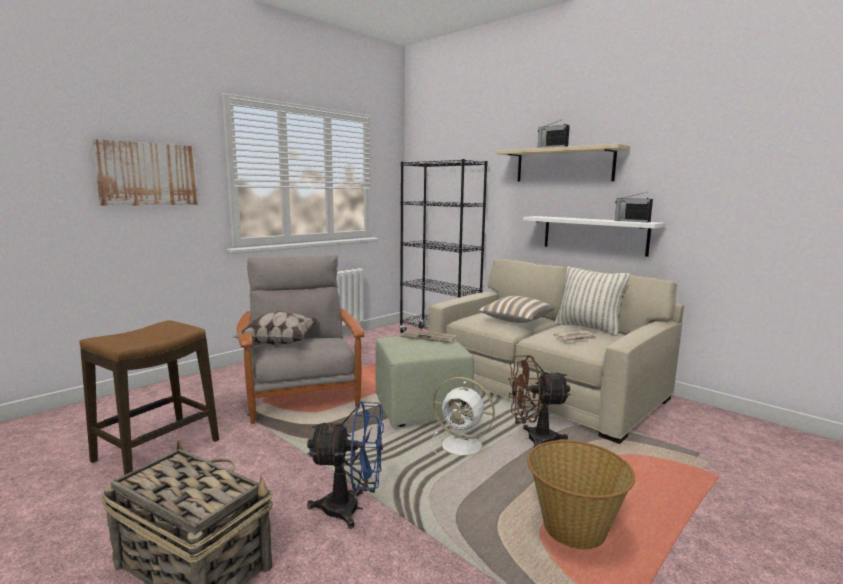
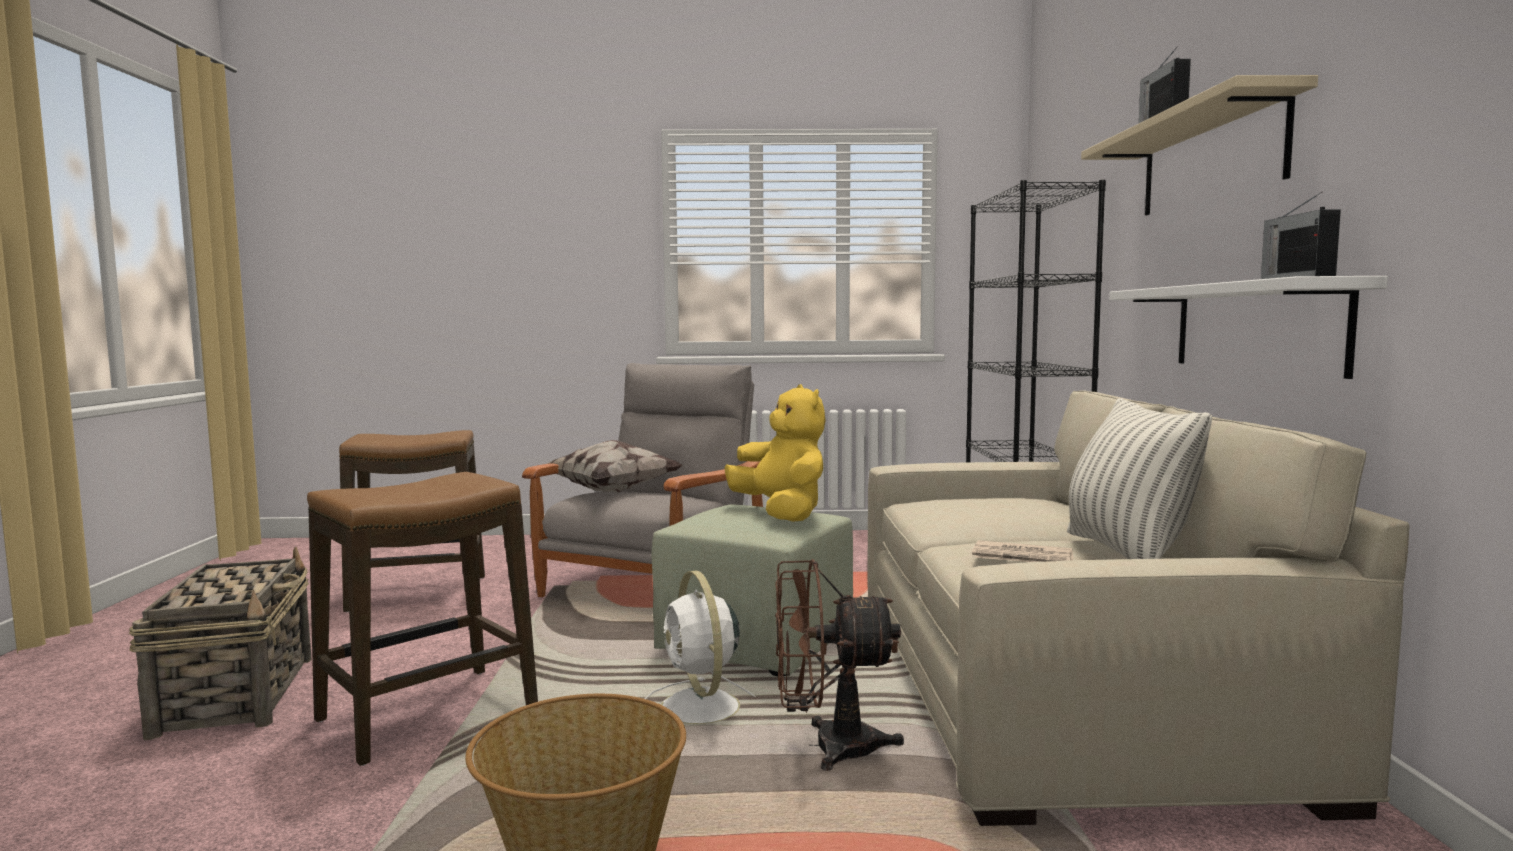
camera: 45 degrees right, 5 degrees down
picture [92,139,199,206] -> none
blue fan [307,401,384,529] -> stool [307,472,538,766]
newspaper [400,330,457,343] -> yellow plush toy [724,384,826,522]
pillow [478,296,555,323] -> none
brown fan [508,355,571,447] -> brown fan turned 45 degrees counterclockwise [775,559,904,771]

